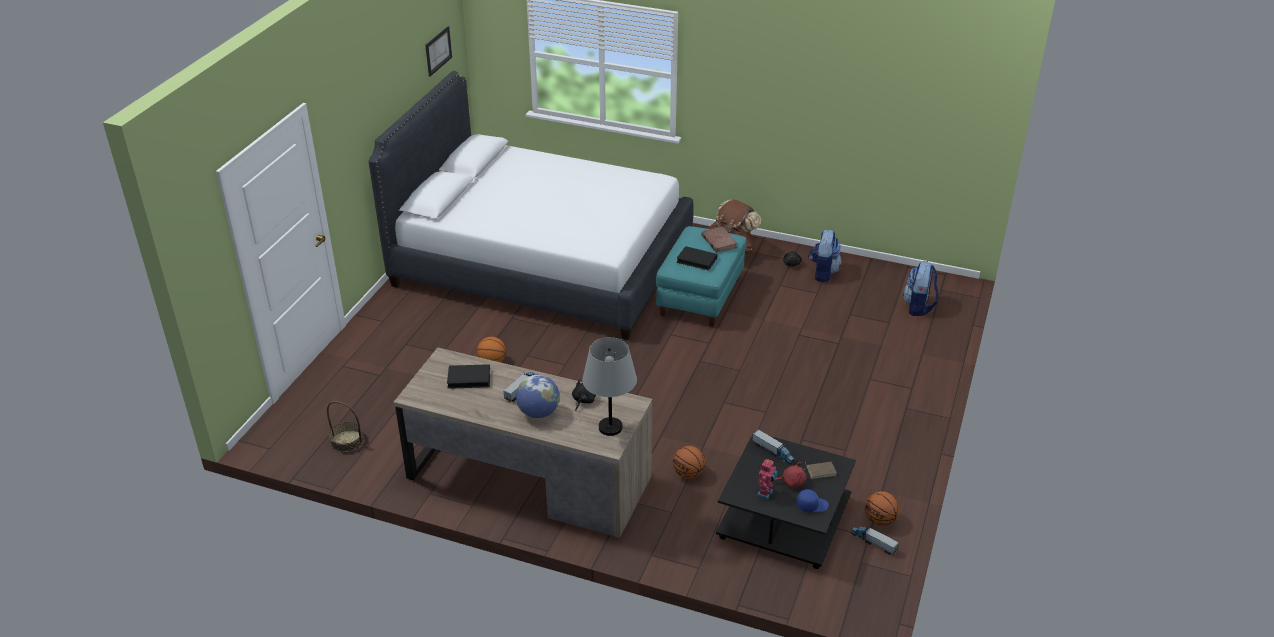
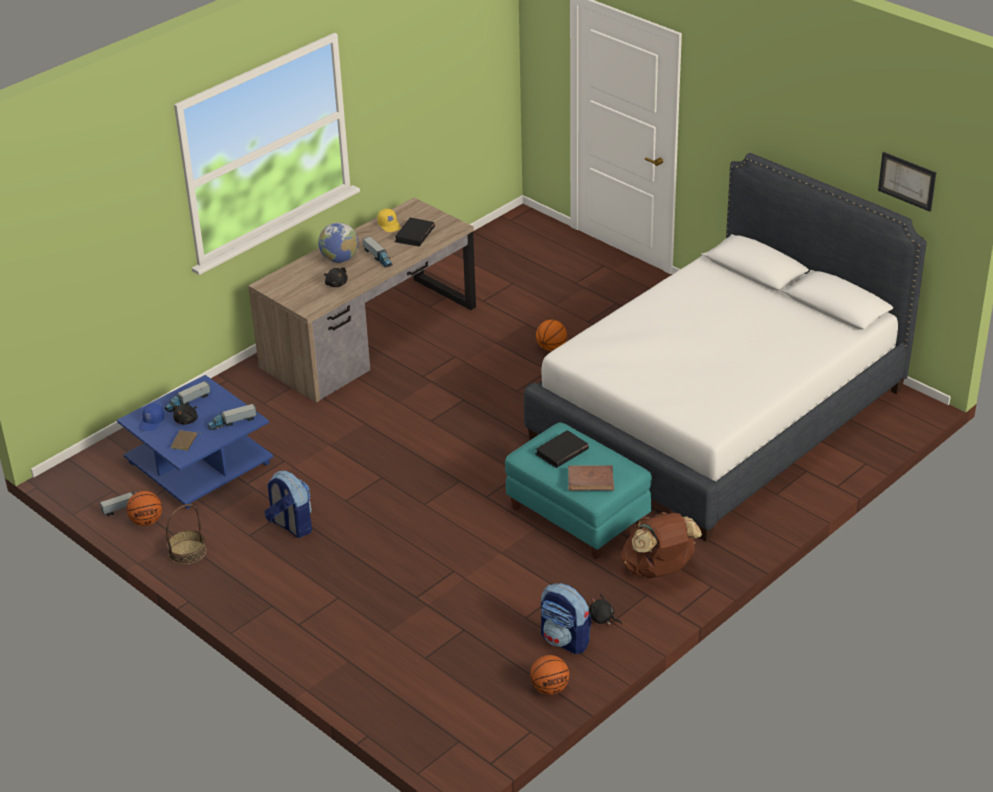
camera: 115 degrees right, 0 degrees up
basket [327,401,364,453] -> basket moved to [166,504,207,565]
grey table lamp [582,337,637,436] -> none
basketball [673,446,705,479] -> basketball moved to [530,655,569,695]
black coffee table [716,432,856,569] -> blue coffee table [117,375,273,509]
toy robot [757,459,778,499] -> toy truck [165,381,211,412]
red plush toy [774,462,807,488] -> black plush toy [173,404,198,424]
backpack [903,261,938,316] -> backpack moved to [264,471,312,538]
none -> yellow cap [378,209,401,232]

